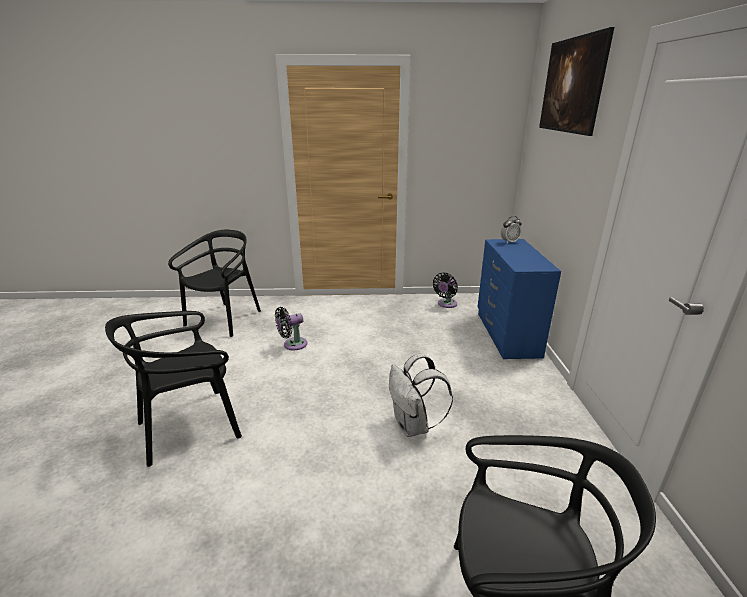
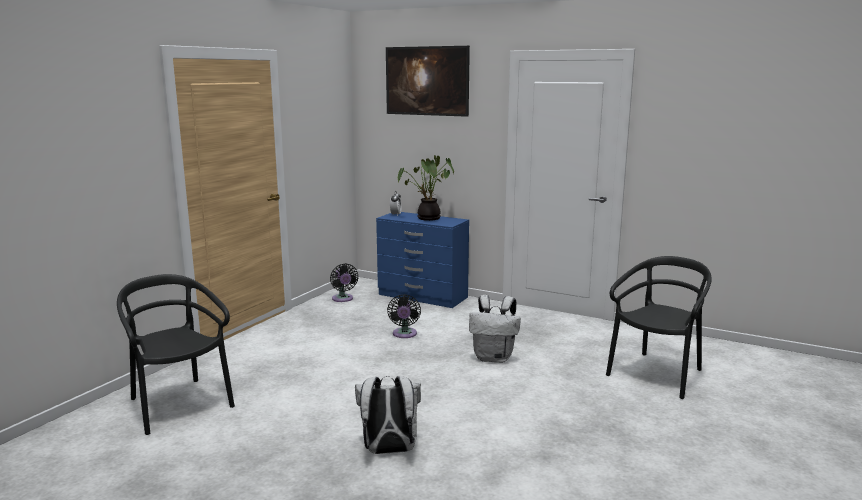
camera: 60 degrees left, 10 degrees down
black chair [105,311,242,467] -> white backpack [355,376,421,454]
black fan [275,307,307,350] -> black fan moved to [387,294,421,338]
none -> potted plant [398,155,454,221]

